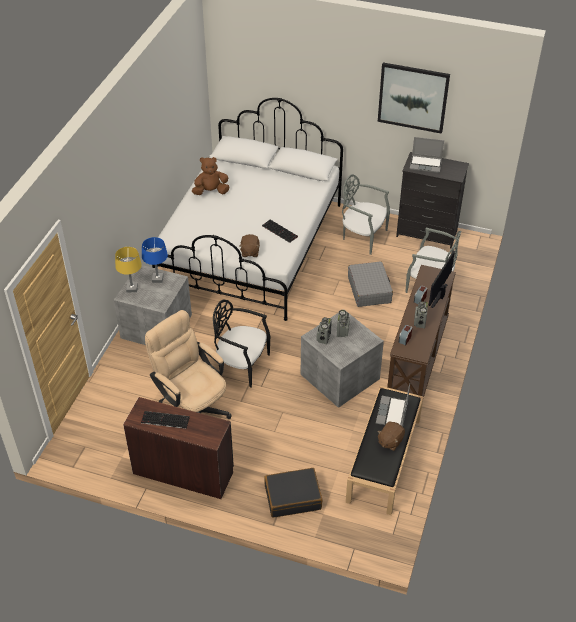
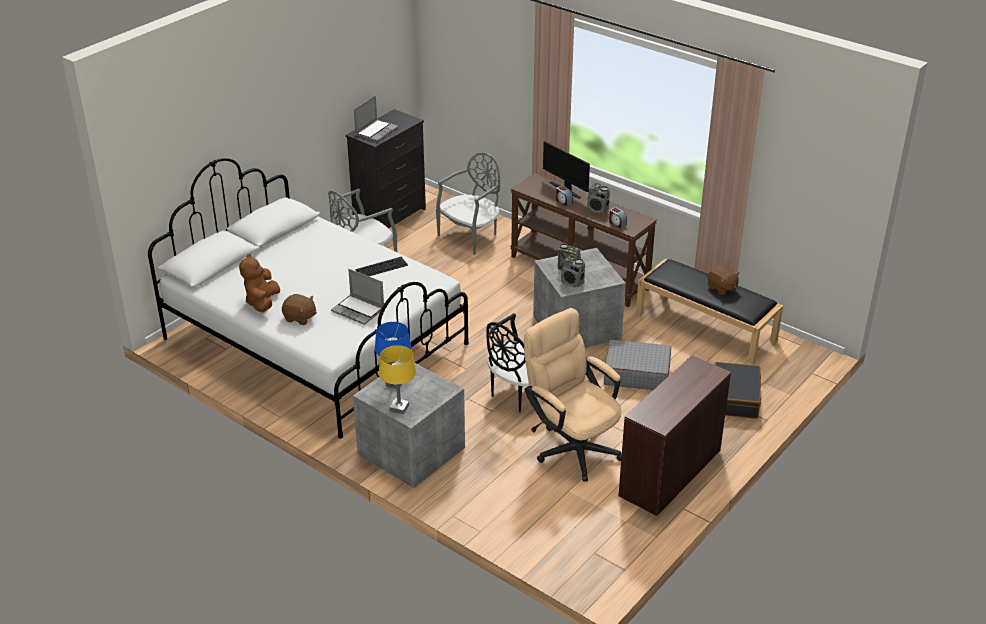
camera: 70 degrees left, 10 degrees down
keyboard [141,411,190,429] -> none
beige office chair [145,310,232,419] -> beige office chair turned 75 degrees clockwise [524,308,622,482]
brown plush toy [239,234,260,257] -> brown plush toy moved to [282,294,317,325]
grey suitcase [348,261,393,307] -> grey suitcase moved to [604,340,671,390]
laptop [376,383,410,427] -> laptop moved to [331,269,384,325]
picture [378,63,450,134] -> none

